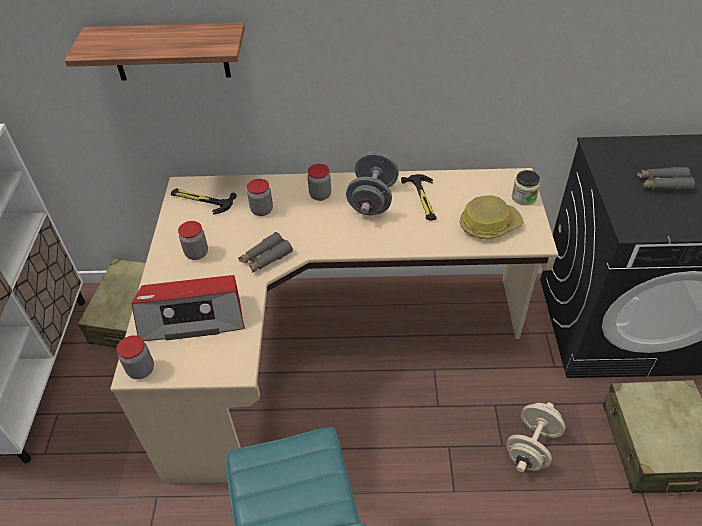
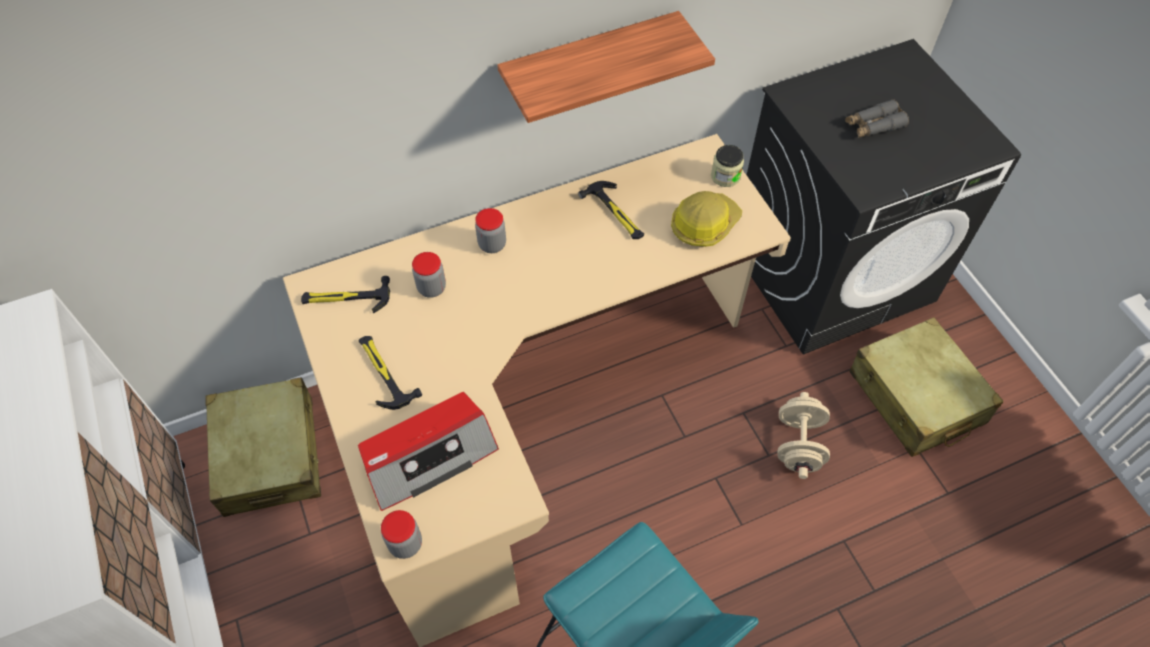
camera: 25 degrees left, 10 degrees up
shelf [65,23,245,80] -> shelf moved to [497,11,715,123]
jar [178,221,208,260] -> hammer [358,336,422,410]
grey binoculars [238,232,293,273] -> none
grey dumbbell [346,152,399,215] -> none

